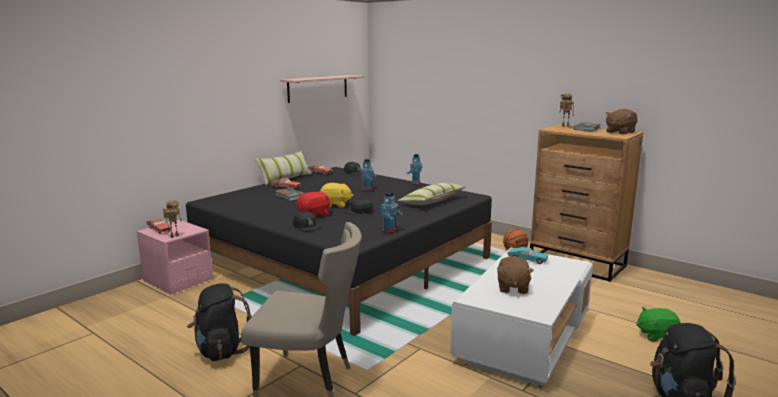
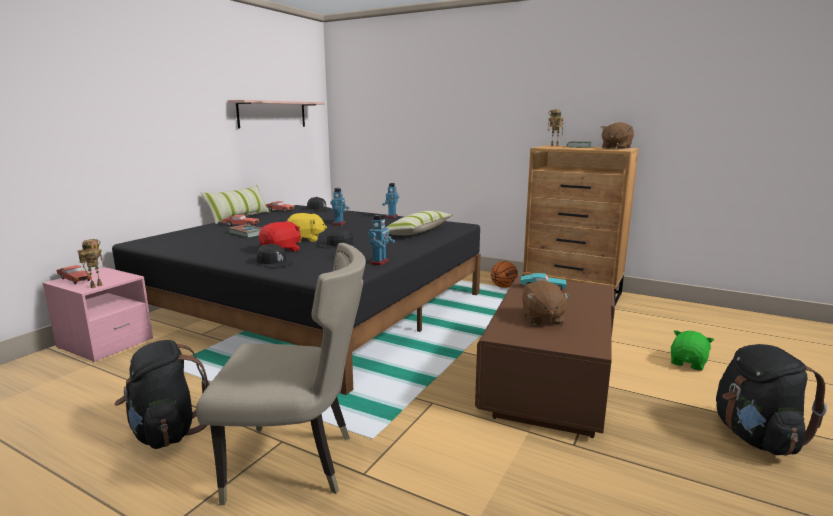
camera: 10 degrees left, 0 degrees up
white coffee table [450,248,593,387] -> brown coffee table [475,276,615,438]
green plush toy [636,307,681,342] -> green plush toy turned 135 degrees clockwise [671,330,714,371]

